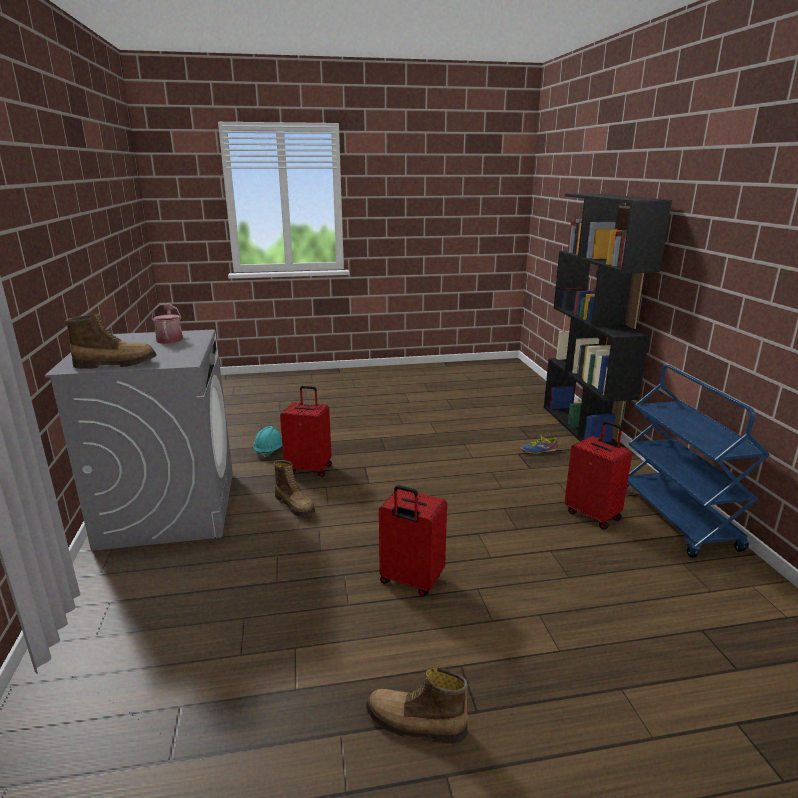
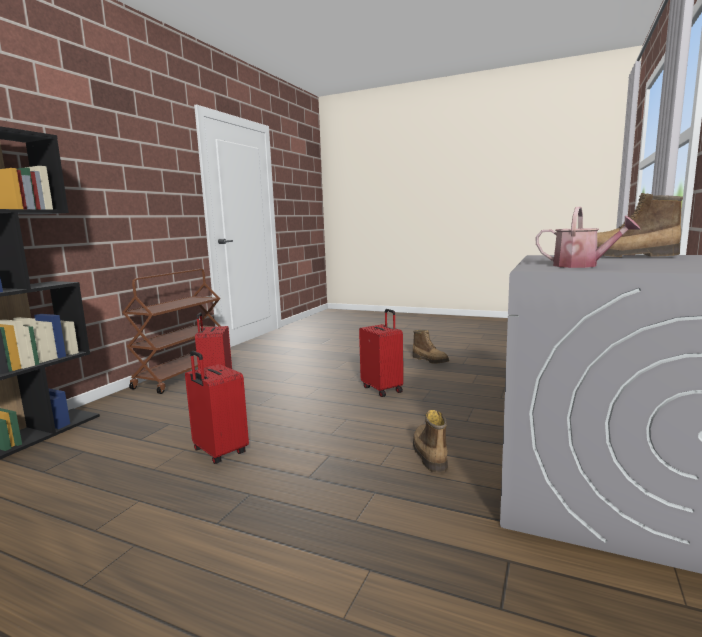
camera: 145 degrees left, 10 degrees down
watering can [151,303,183,344] -> watering can turned 75 degrees counterclockwise [536,207,641,268]
turquoise hard hat [253,426,282,459] -> none
red suitcase [280,386,332,477] -> red suitcase moved to [185,351,249,464]
shoe [521,434,558,454] -> none
blue cart [626,365,770,558] -> brown cart [122,269,220,394]

